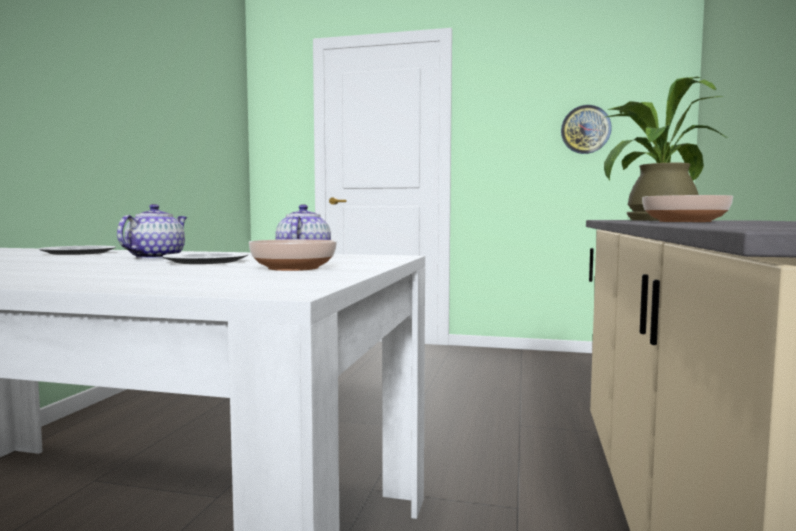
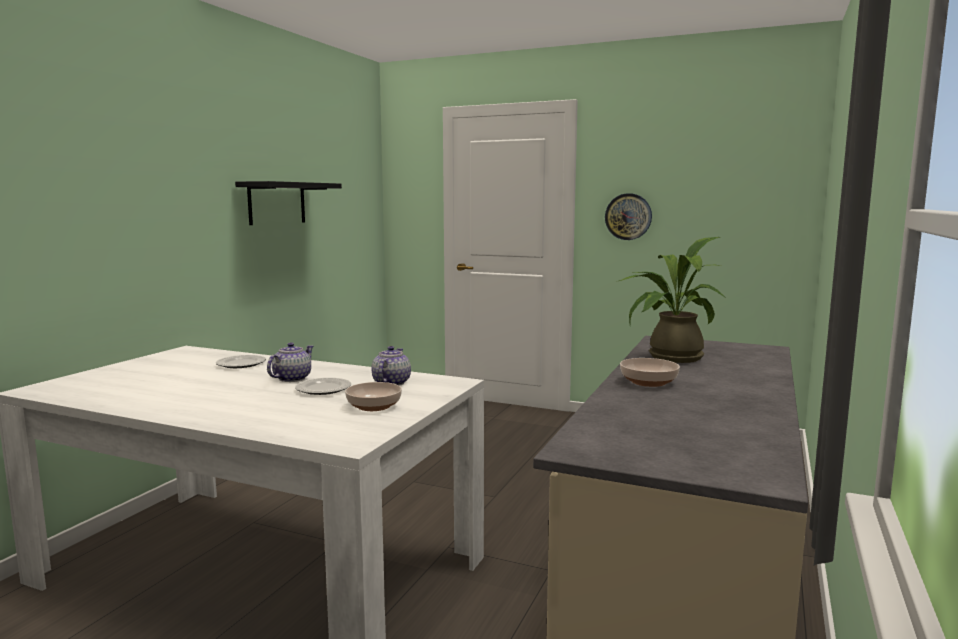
camera: 10 degrees right, 5 degrees up
wall clock [561,105,612,154] -> wall clock moved to [605,193,652,240]
none -> black shelf [235,181,342,225]

